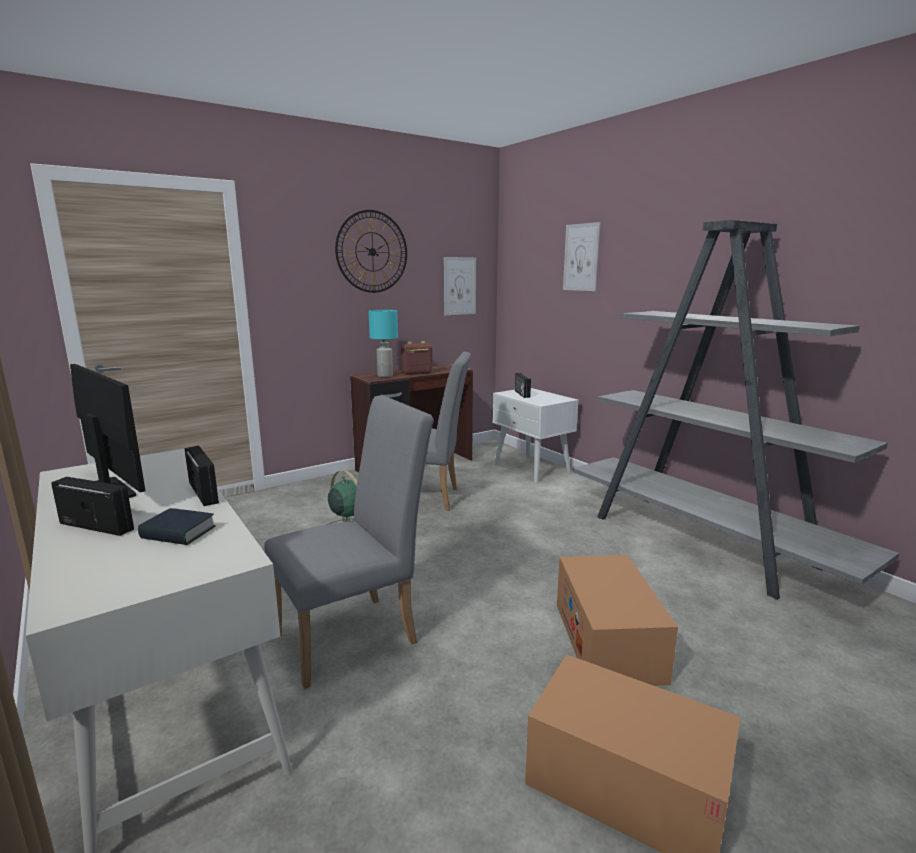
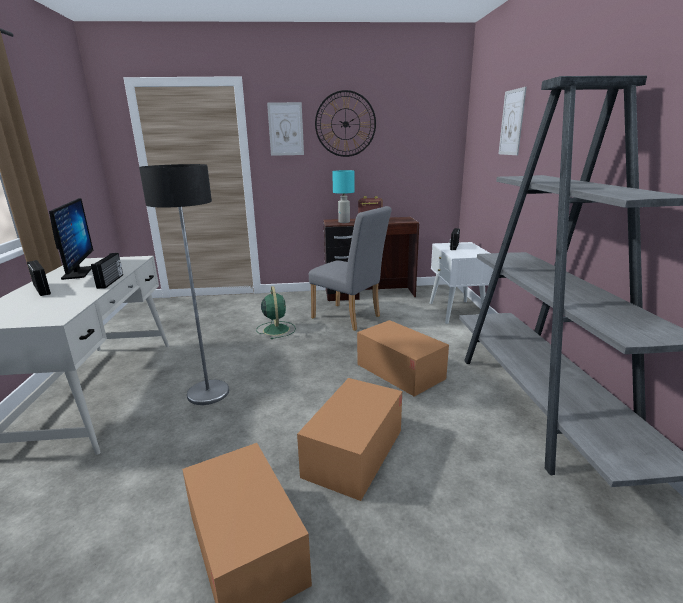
camera: 30 degrees right, 5 degrees up
book [138,508,216,545] -> none
grey chair [264,395,434,689] -> floor lamp [139,164,229,405]
picture [444,257,476,315] -> picture moved to [267,102,304,156]
none -> cardboard box [357,320,449,397]

